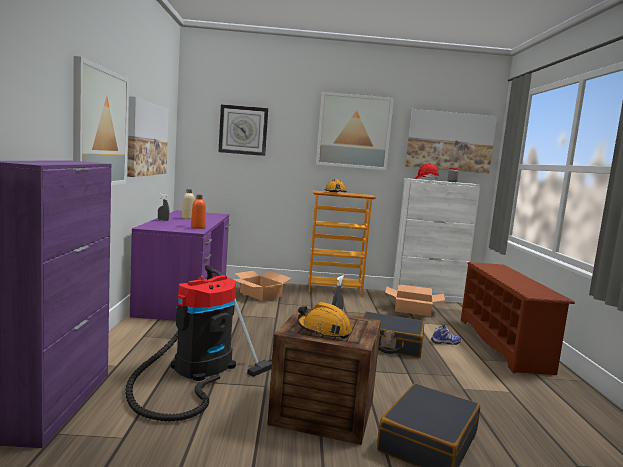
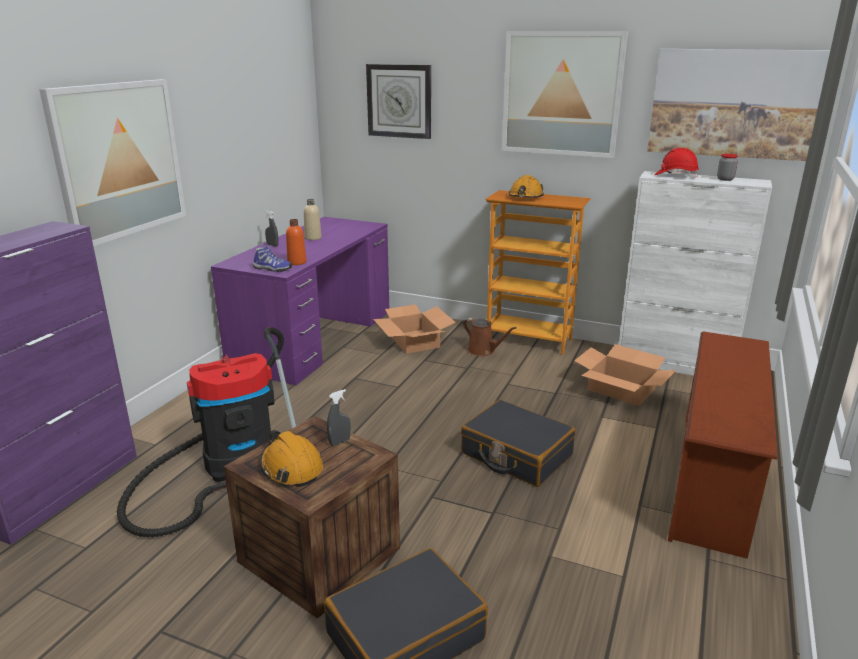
camera: 25 degrees right, 15 degrees up
picture [127,96,169,177] -> none
shoe [431,325,461,345] -> shoe moved to [253,246,292,272]
none -> brown watering can [463,318,517,356]

